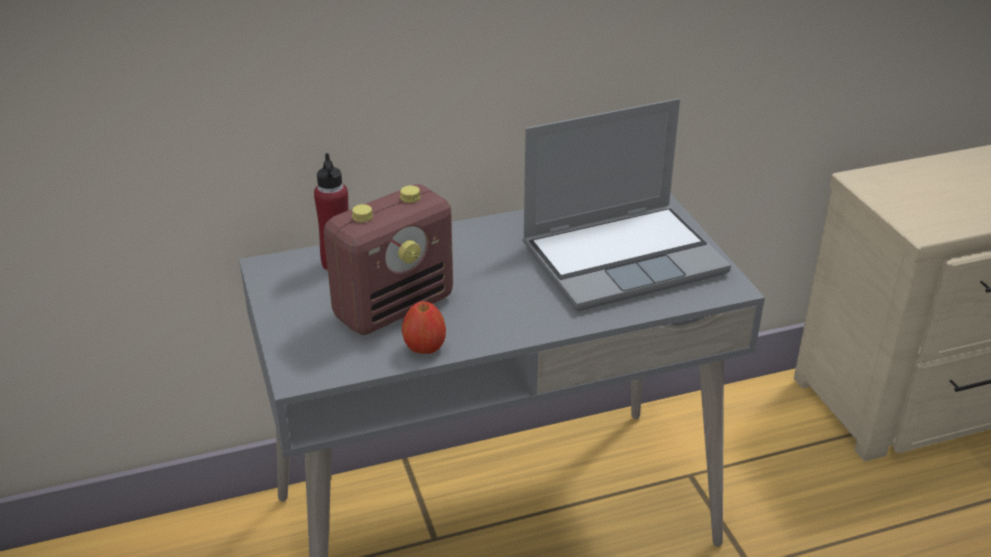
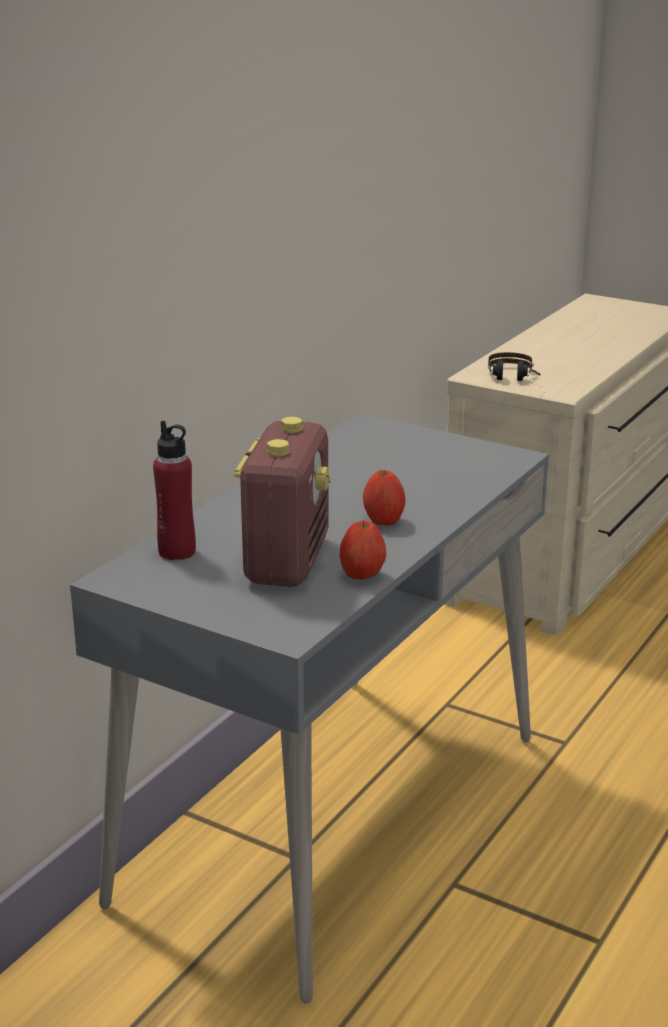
camera: 40 degrees left, 10 degrees down
laptop [523,98,731,311] -> none
none -> apple [363,470,406,525]
none -> headphones [488,352,541,381]

